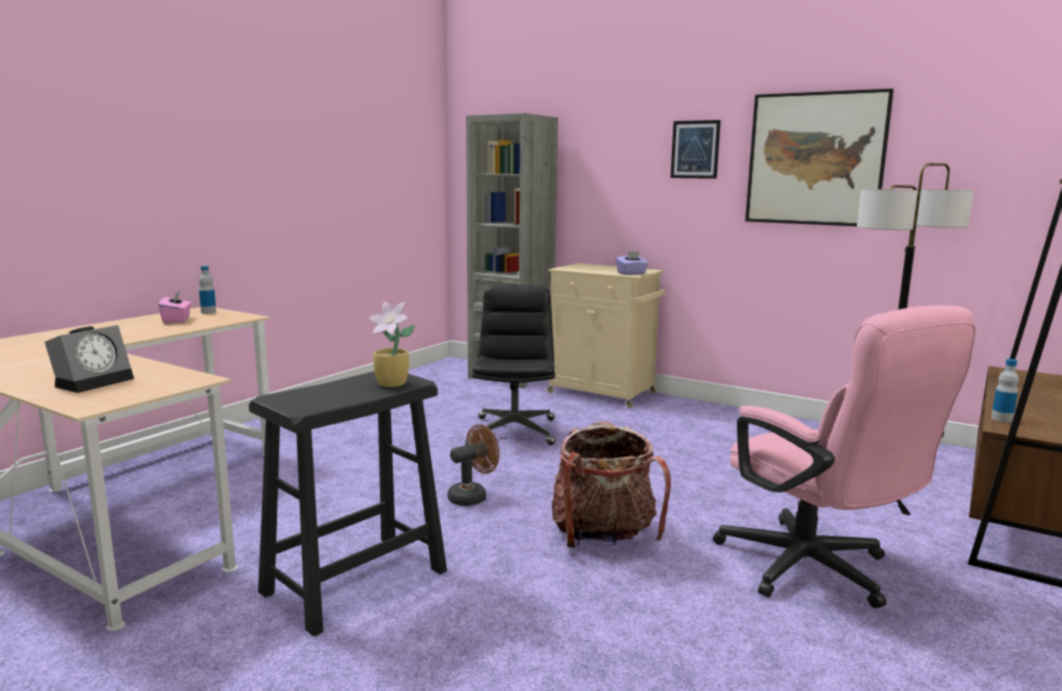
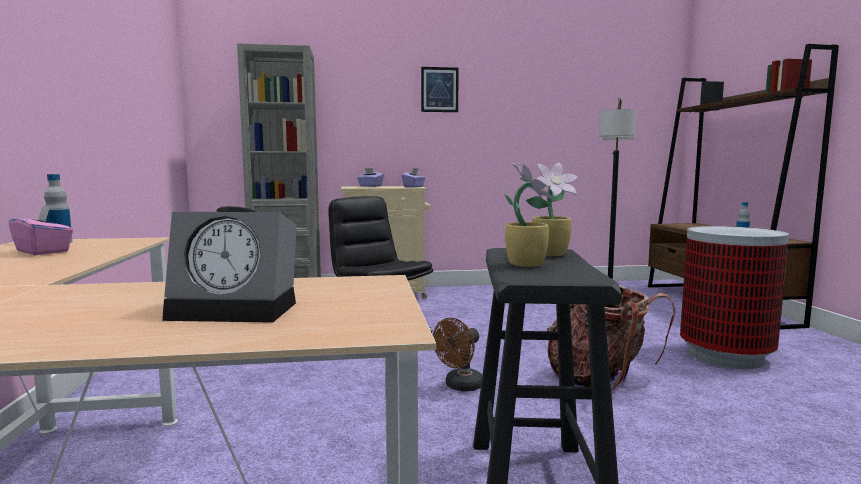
camera: 40 degrees left, 5 degrees down
alarm clock [45,325,134,393] -> alarm clock turned 105 degrees clockwise [162,206,297,323]
brown fan [448,425,499,506] -> brown fan turned 150 degrees counterclockwise [433,318,482,391]
pink office chair [713,305,976,608] -> trash can [680,226,789,369]
picture [745,88,894,226] -> none
none -> purple tissue box [357,168,384,187]
none -> potted plant [504,163,553,267]

